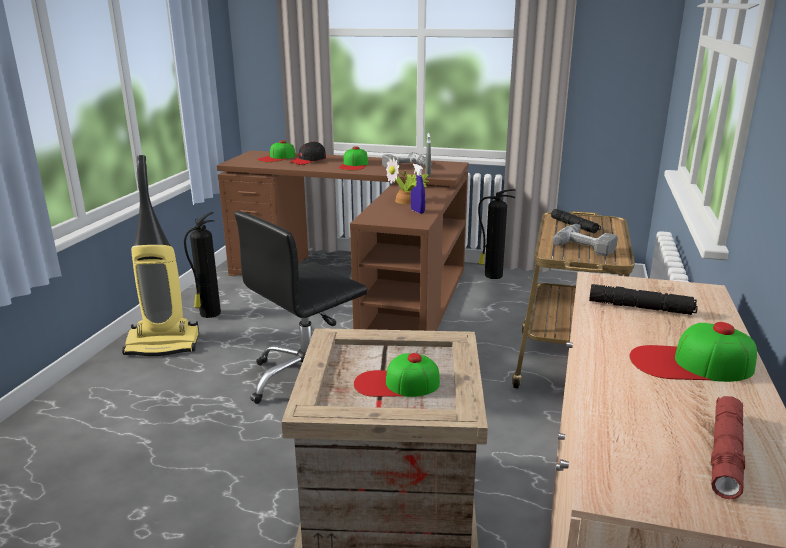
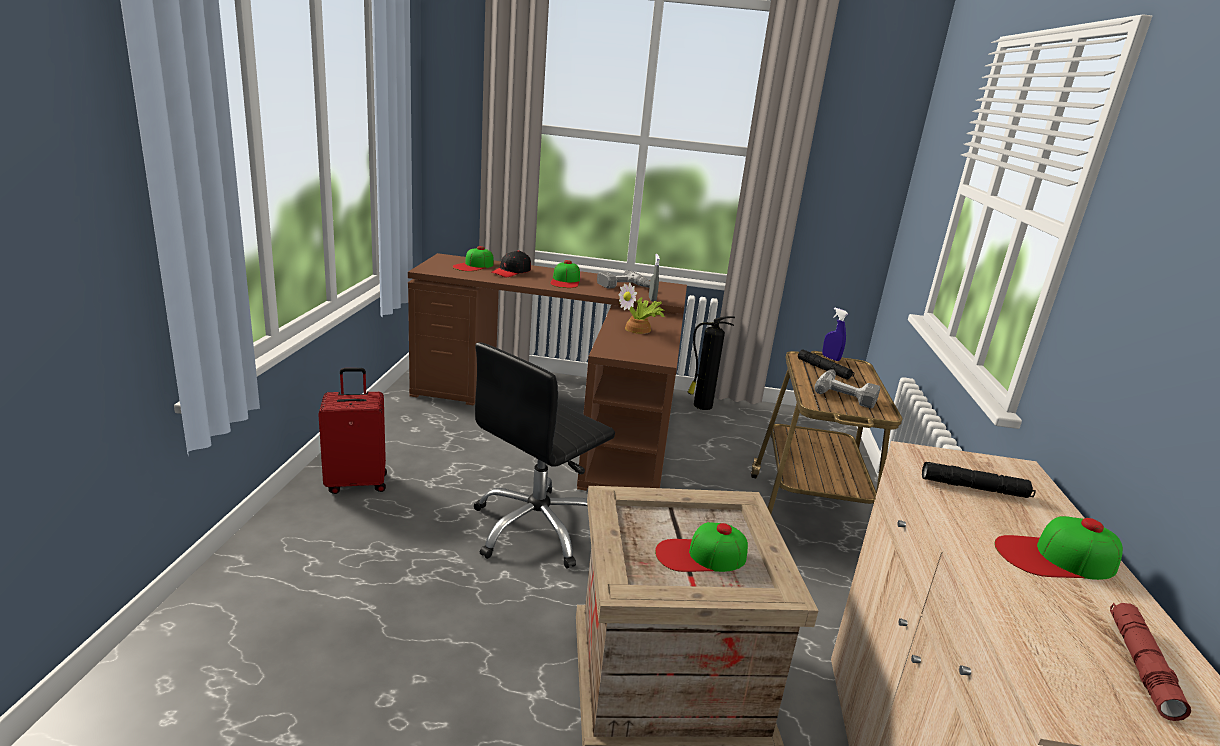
camera: 10 degrees left, 0 degrees up
vacuum cleaner [122,155,199,356] -> red suitcase [318,368,387,494]
fire extinguisher [184,212,221,318] -> none
blue spray bottle [411,164,425,214] -> blue spray bottle moved to [822,307,848,361]

